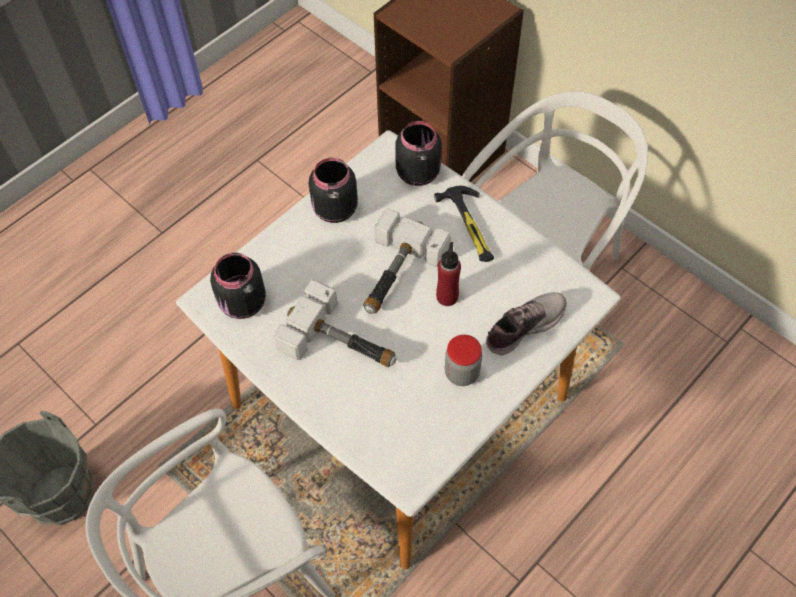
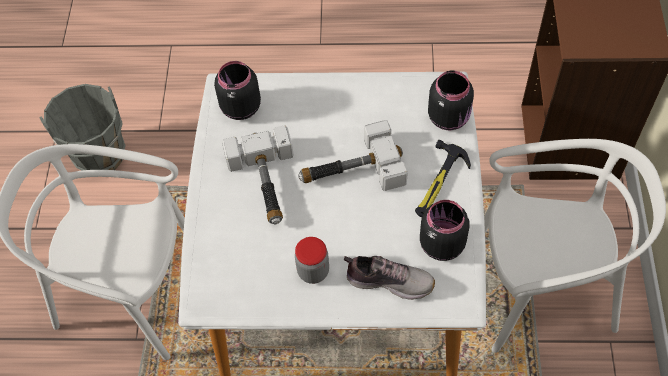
camera: 50 degrees right, 0 degrees up
black jar [309,158,358,223] -> black jar moved to [420,200,469,261]
red bottle [436,242,461,306] -> none

